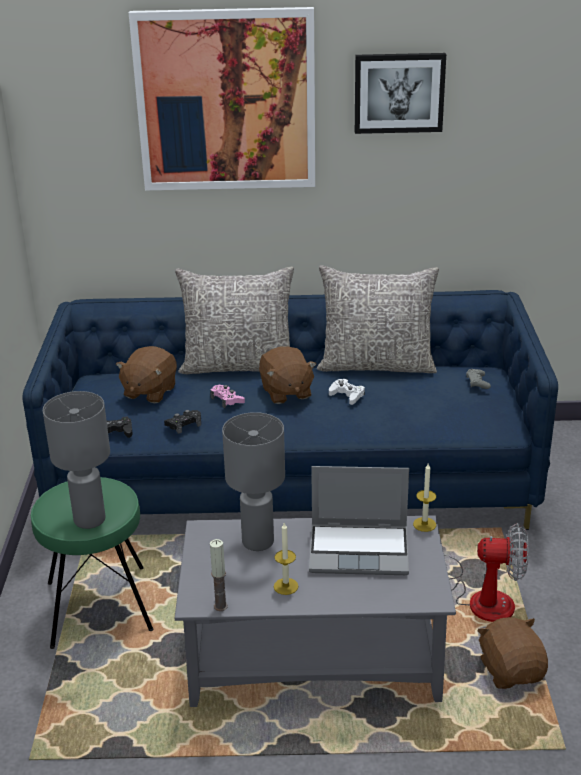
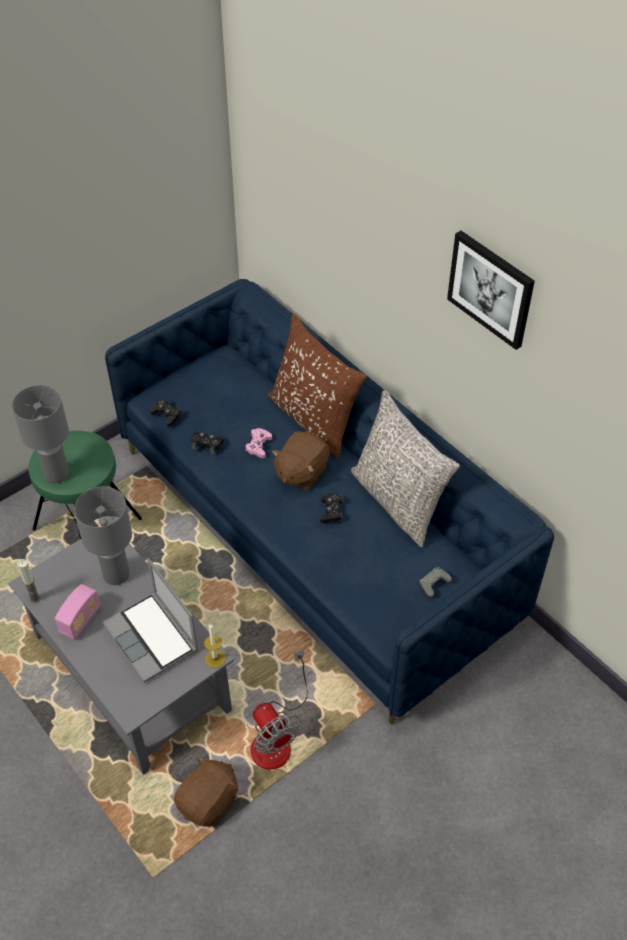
camera: 50 degrees right, 20 degrees up
brown plush toy [116,346,177,403] -> none
picture [129,7,315,190] -> none
grey pillow [175,266,294,375] -> brown pillow [268,314,367,459]
candle [274,523,298,595] -> radio [55,584,101,640]
white game controller [329,379,365,405] -> black game controller [320,493,343,523]

